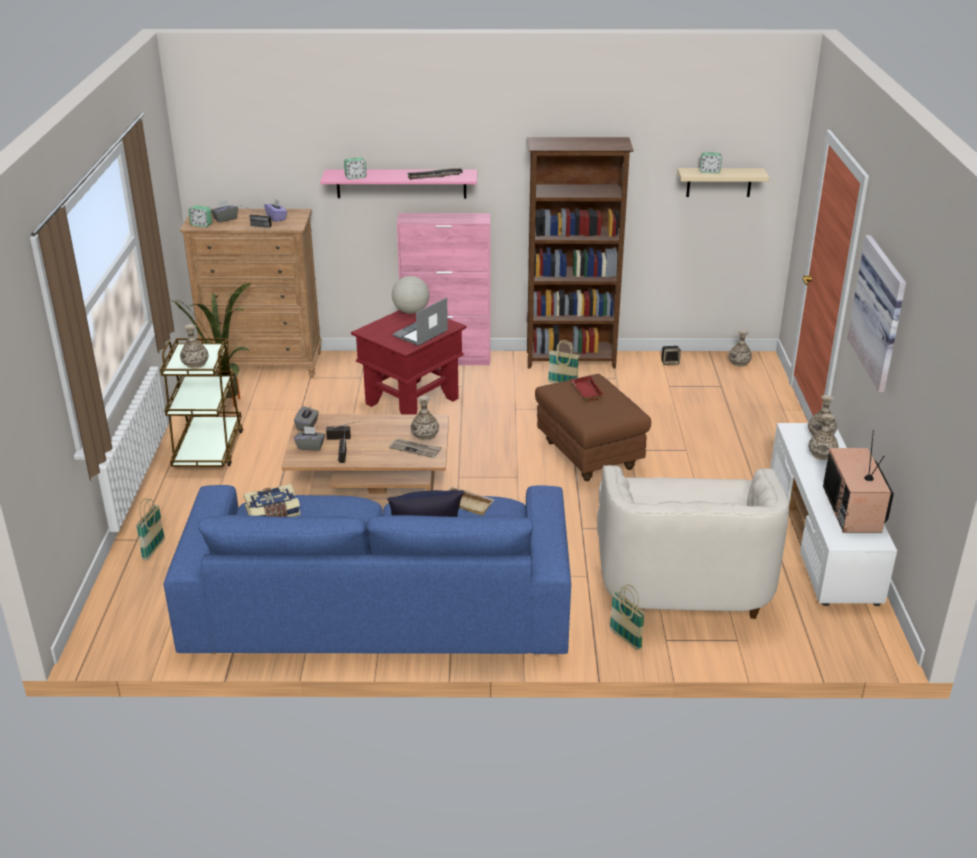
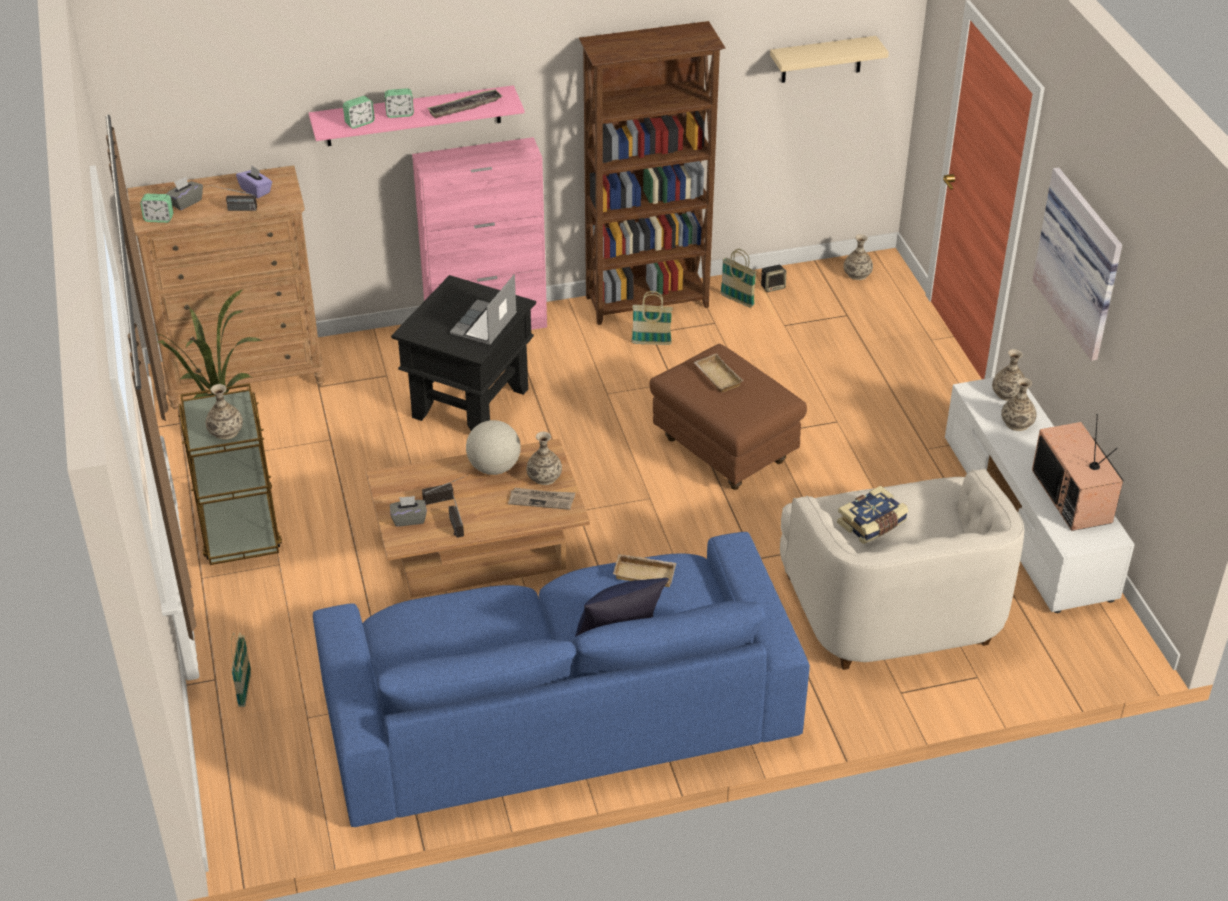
camera: 15 degrees left, 10 degrees up
book [244,484,301,517] -> book moved to [837,485,908,544]
grey tissue box [294,406,319,431] -> none
red side table [351,310,466,414] -> black side table [391,275,536,431]
globe [392,276,429,314] -> globe moved to [466,420,521,475]
red tray [571,376,603,401] -> beige tray [693,353,744,392]
basket [609,584,645,650] -> basket moved to [720,249,757,307]
alarm clock [700,152,722,173] -> alarm clock moved to [384,88,414,118]

